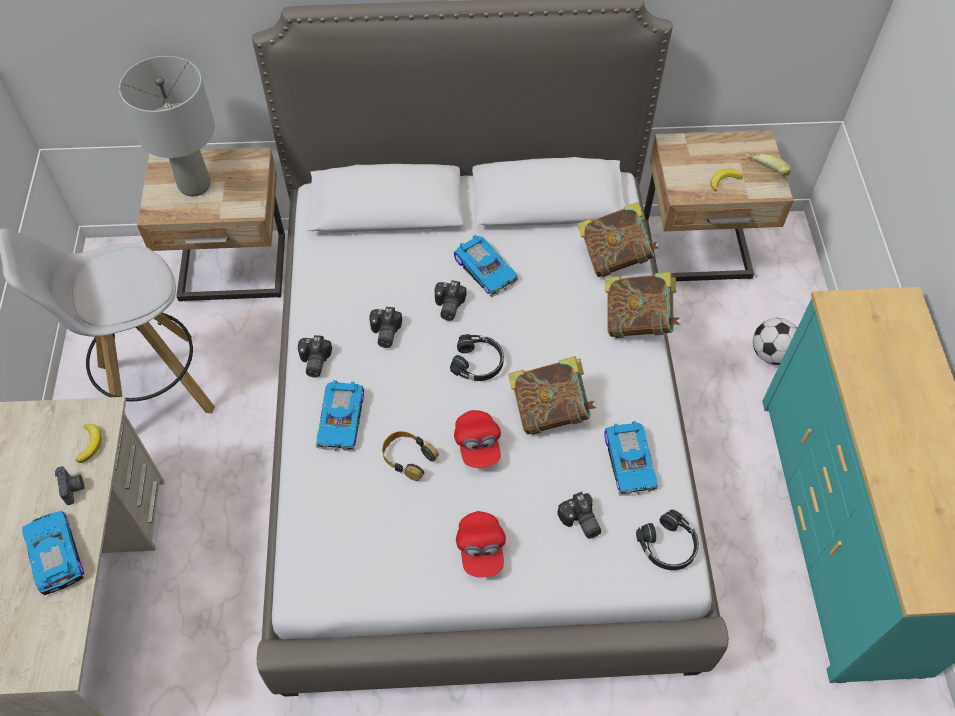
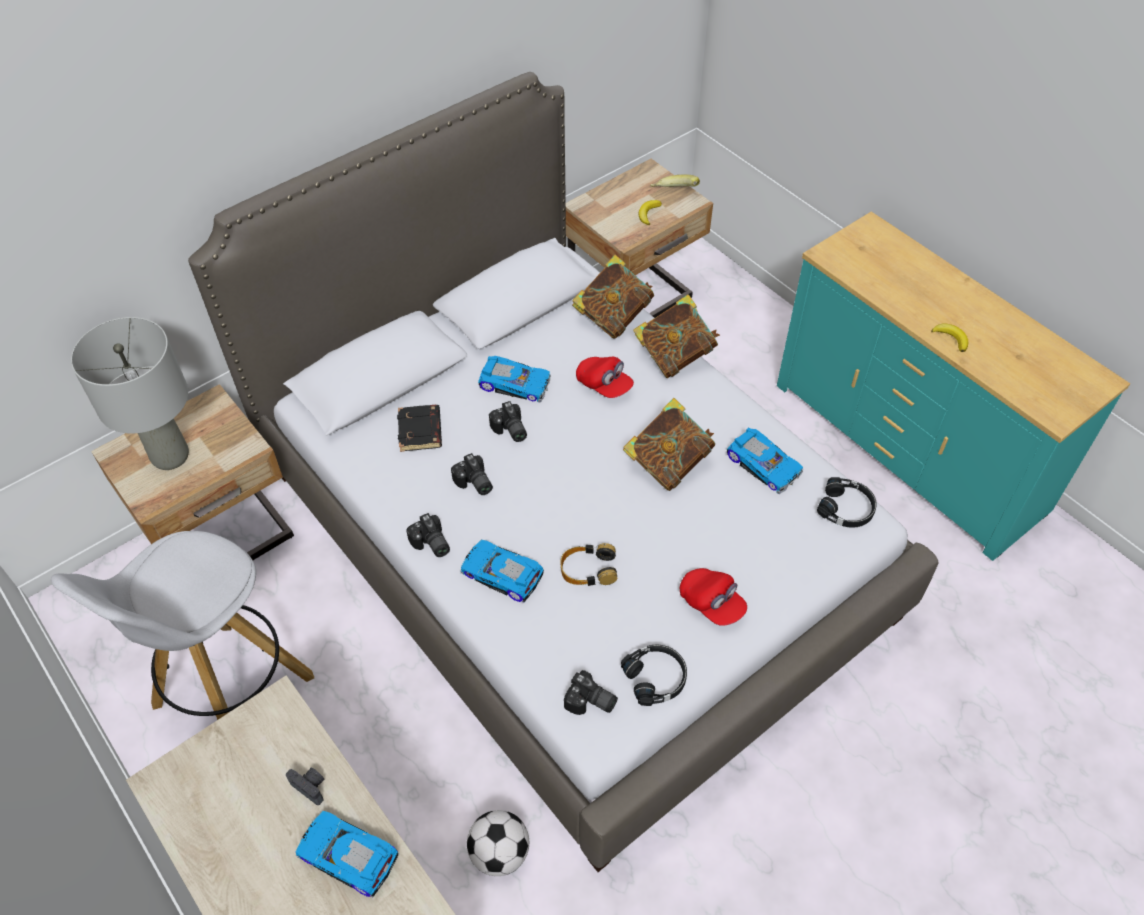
camera: 35 degrees left, 5 degrees down
banana [75,424,102,463] -> banana moved to [931,324,968,352]
toy car [316,380,364,451] -> toy car turned 150 degrees clockwise [460,540,544,602]
black headphones [450,334,504,381] -> black headphones moved to [621,644,687,706]
red cap [454,410,501,468] -> red cap moved to [576,357,634,398]
camera [558,492,601,539] -> camera moved to [564,670,618,715]
football [753,318,797,365] -> football moved to [467,810,529,876]
none -> black book [397,405,442,452]

